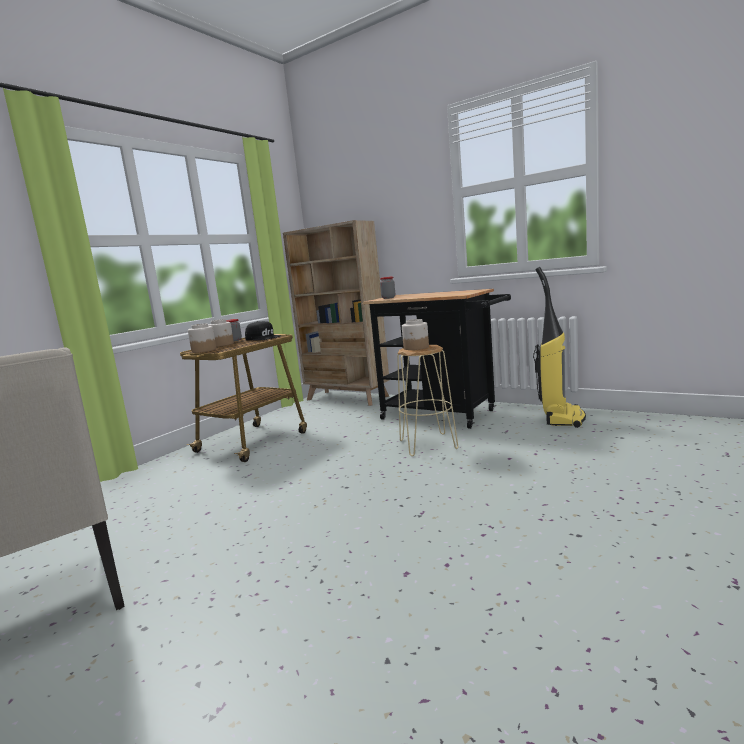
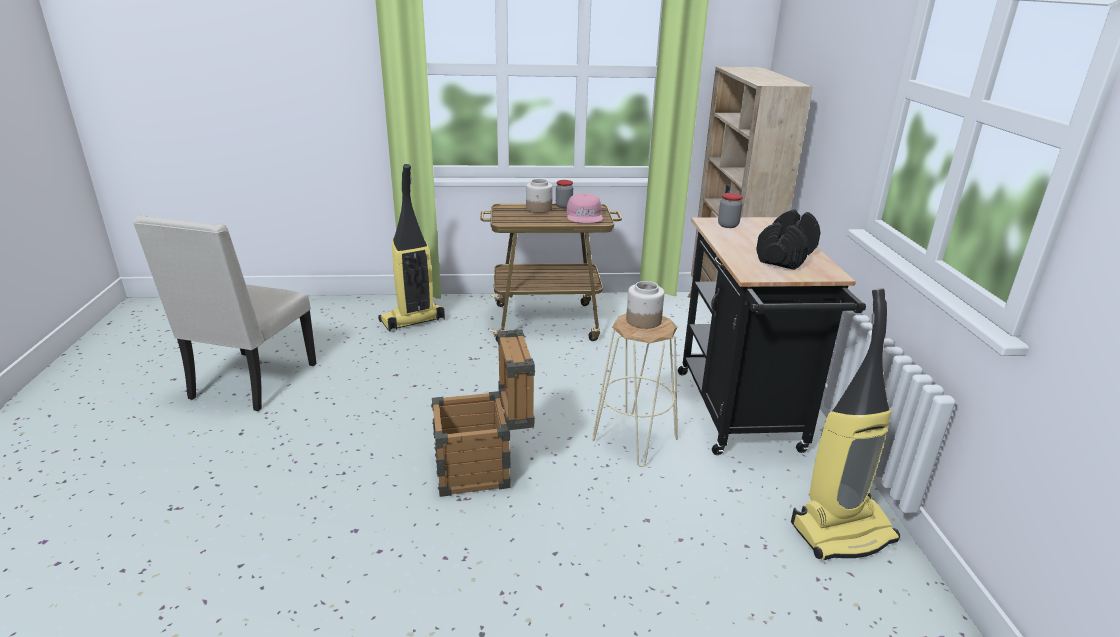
camera: 50 degrees right, 15 degrees up
jar [188,323,216,353] -> none
black cap [245,321,281,341] -> pink cap [567,193,603,223]
none -> vacuum cleaner [378,164,445,331]
none -> crate [431,329,535,497]
none -> black dumbbell [756,209,821,270]

